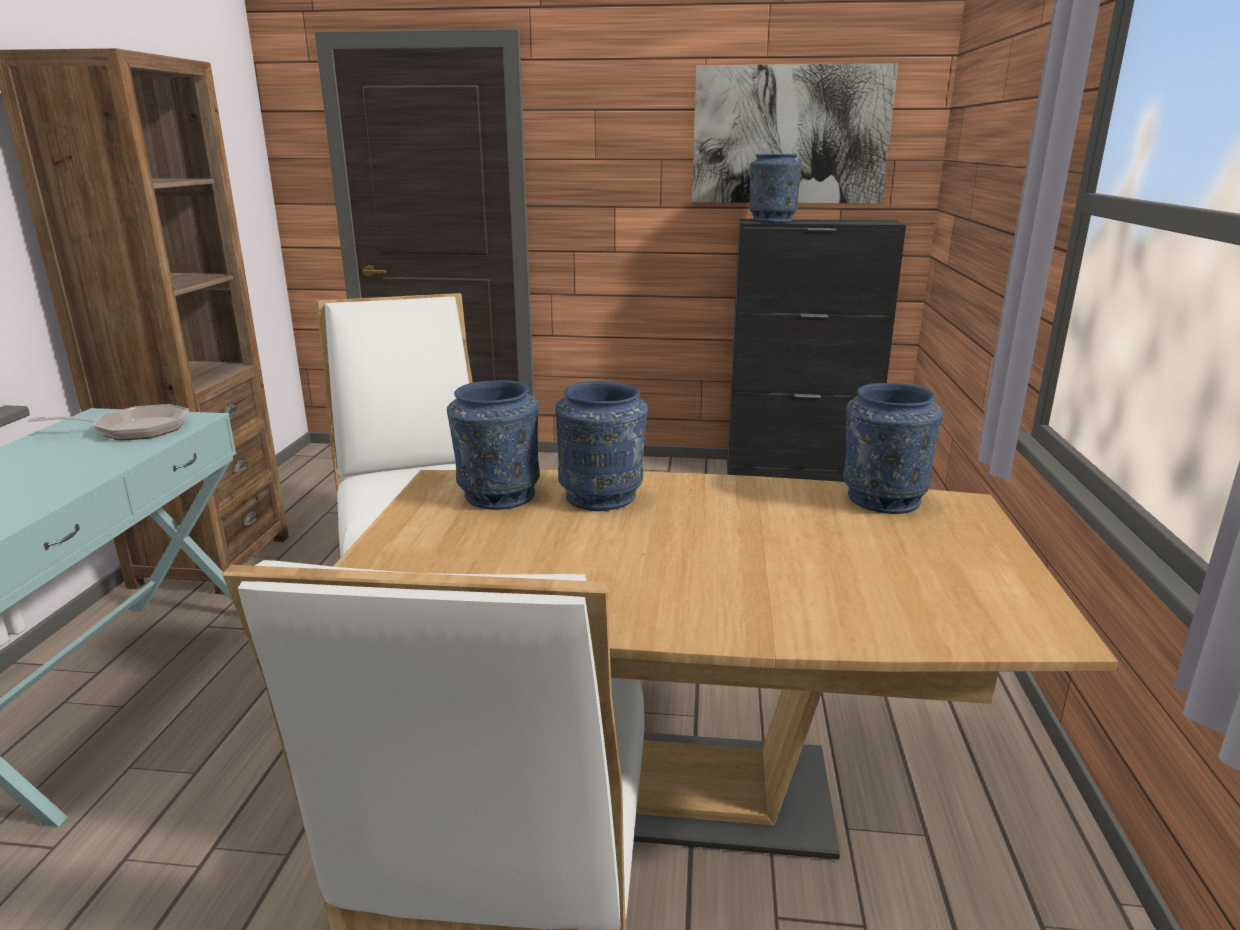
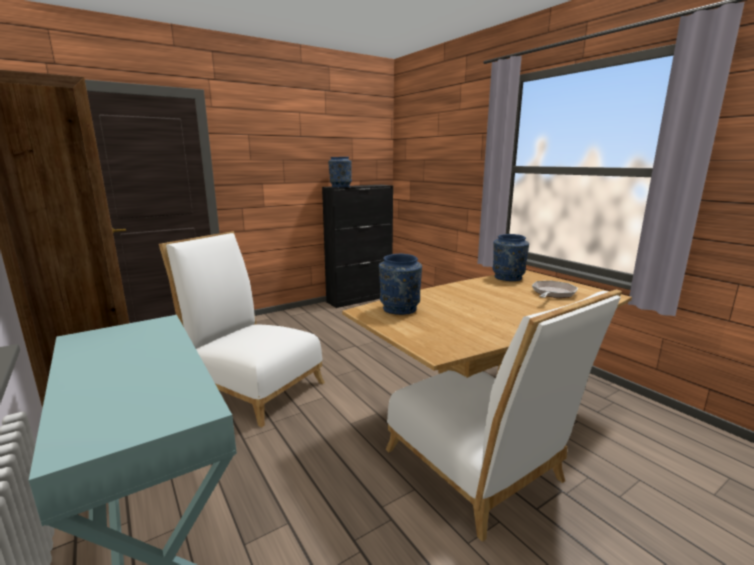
camera: 40 degrees left, 5 degrees down
frying pan [28,404,189,441] -> frying pan moved to [532,281,578,298]
blue vase [555,381,648,511] -> none
picture [692,63,898,204] -> none

